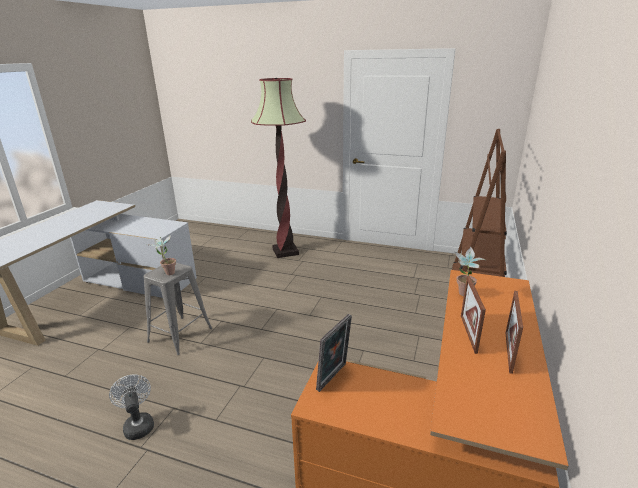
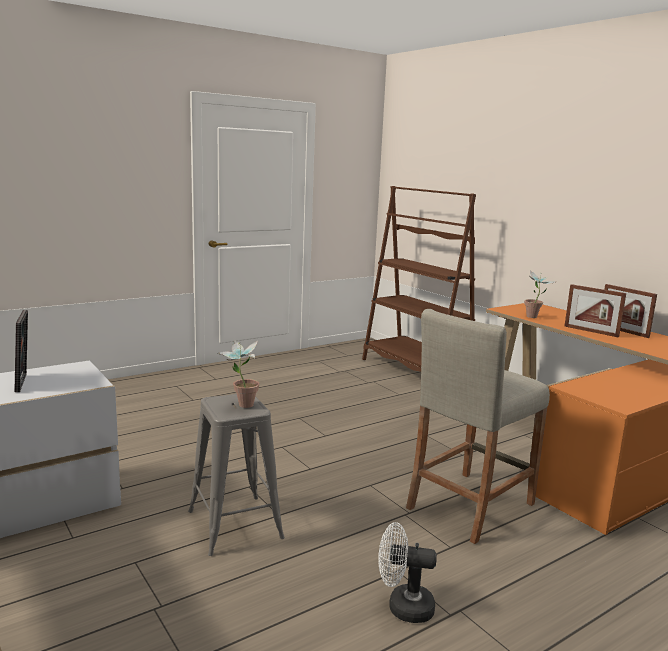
camera: 55 degrees left, 10 degrees down
floor lamp [251,78,306,258] -> none
picture frame [316,314,352,392] -> picture frame moved to [15,310,28,392]
none -> beige stool [406,309,550,544]

